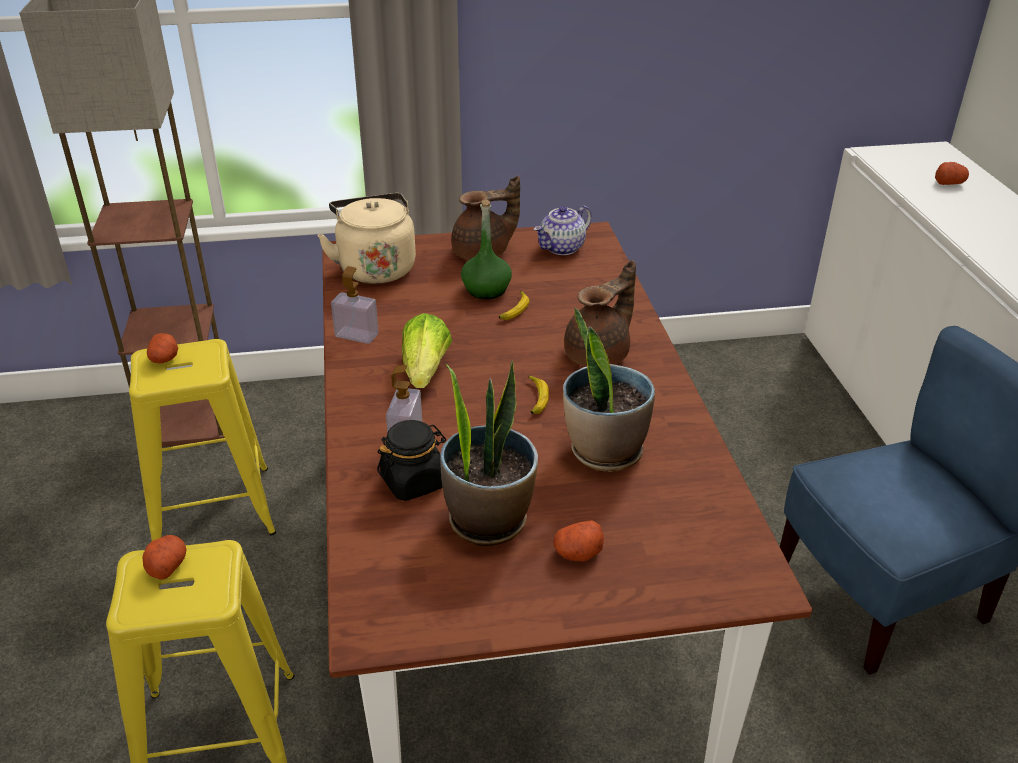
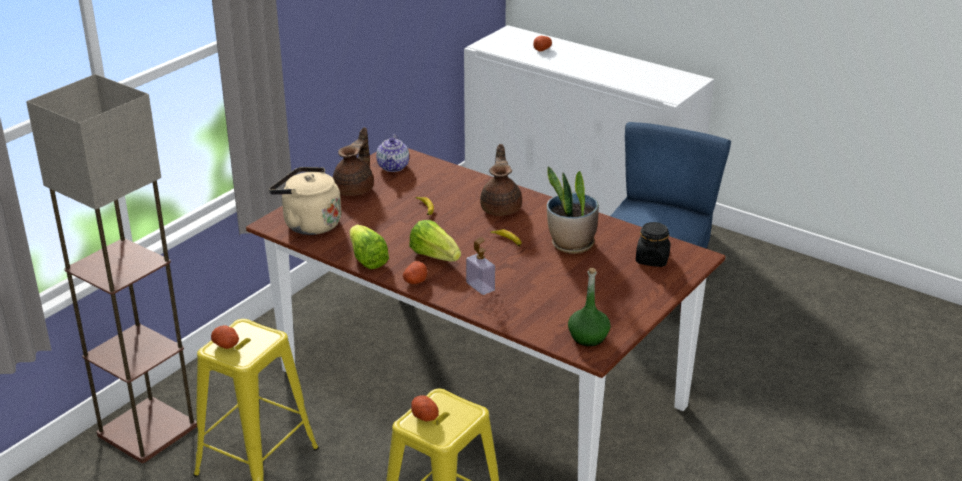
camera: 45 degrees left, 5 degrees down
soap dispenser [331,266,379,344] -> lettuce [349,225,389,269]
black jar [377,420,446,501] -> black jar moved to [636,222,670,267]
potted plant [440,360,538,546] -> none
green bottle [461,200,512,299] -> green bottle moved to [568,268,611,346]
potato [554,520,604,562] -> potato moved to [403,261,427,284]

